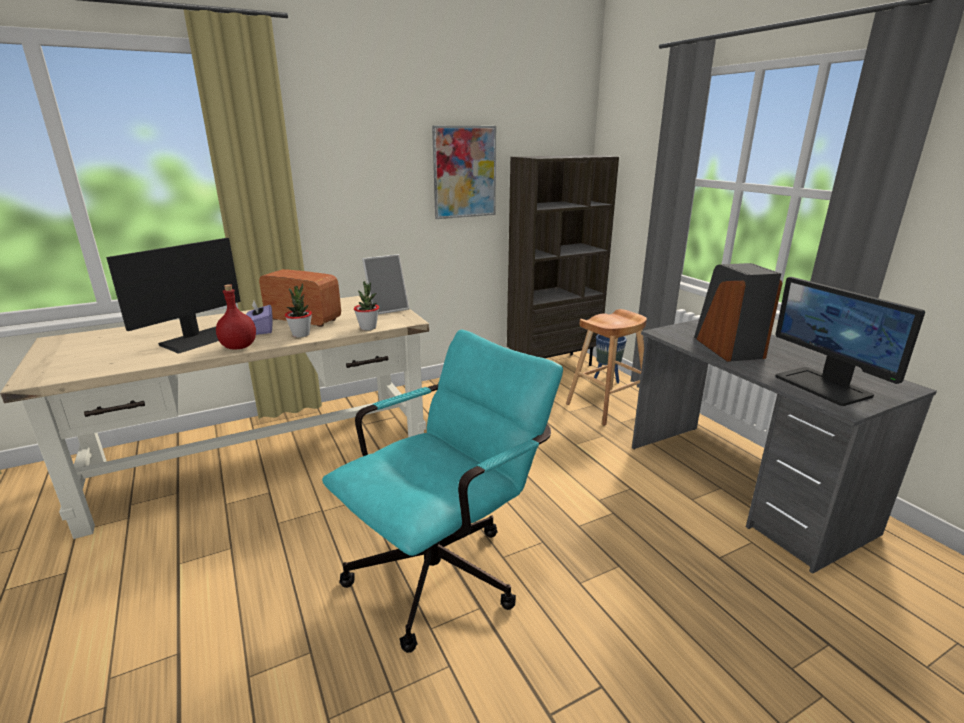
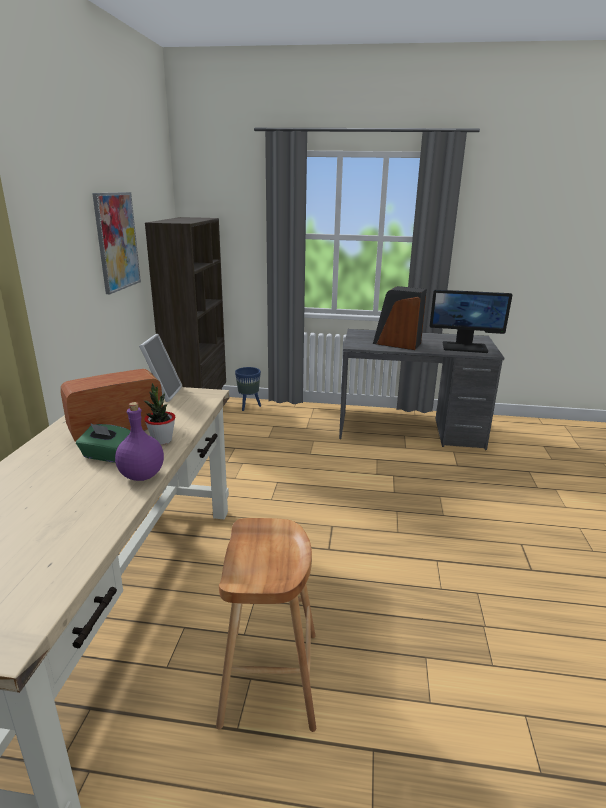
camera: 55 degrees left, 0 degrees up
monitor [106,238,241,354] -> none
red bottle [216,284,256,349] -> purple bottle [115,402,164,481]
purple tissue box [246,301,273,335] -> green tissue box [76,423,130,463]
turquoise office chair [322,330,563,653] -> none
potted plant [354,281,379,331] -> none
brown stool [566,309,647,426] -> brown stool moved to [216,518,316,732]

